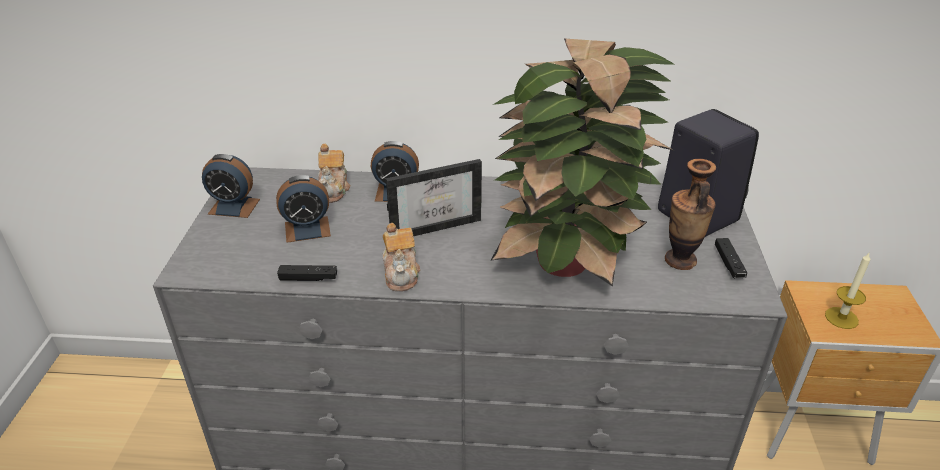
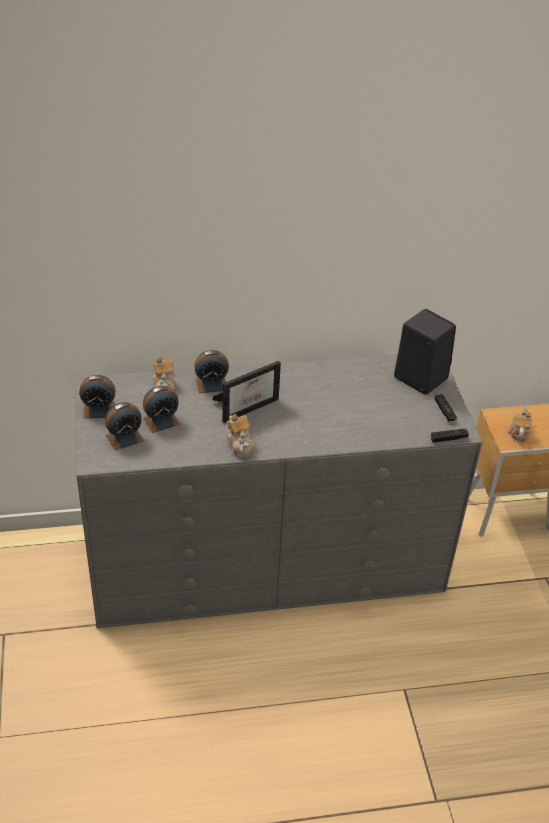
camera: 15 degrees left, 5 degrees up
black game controller [277,265,338,281] -> black game controller moved to [431,429,469,443]
potted plant [491,38,675,286] -> none
vase [665,159,716,270] -> none
candle [825,253,870,329] -> teapot [508,406,532,442]
none -> alarm clock [105,402,144,451]

